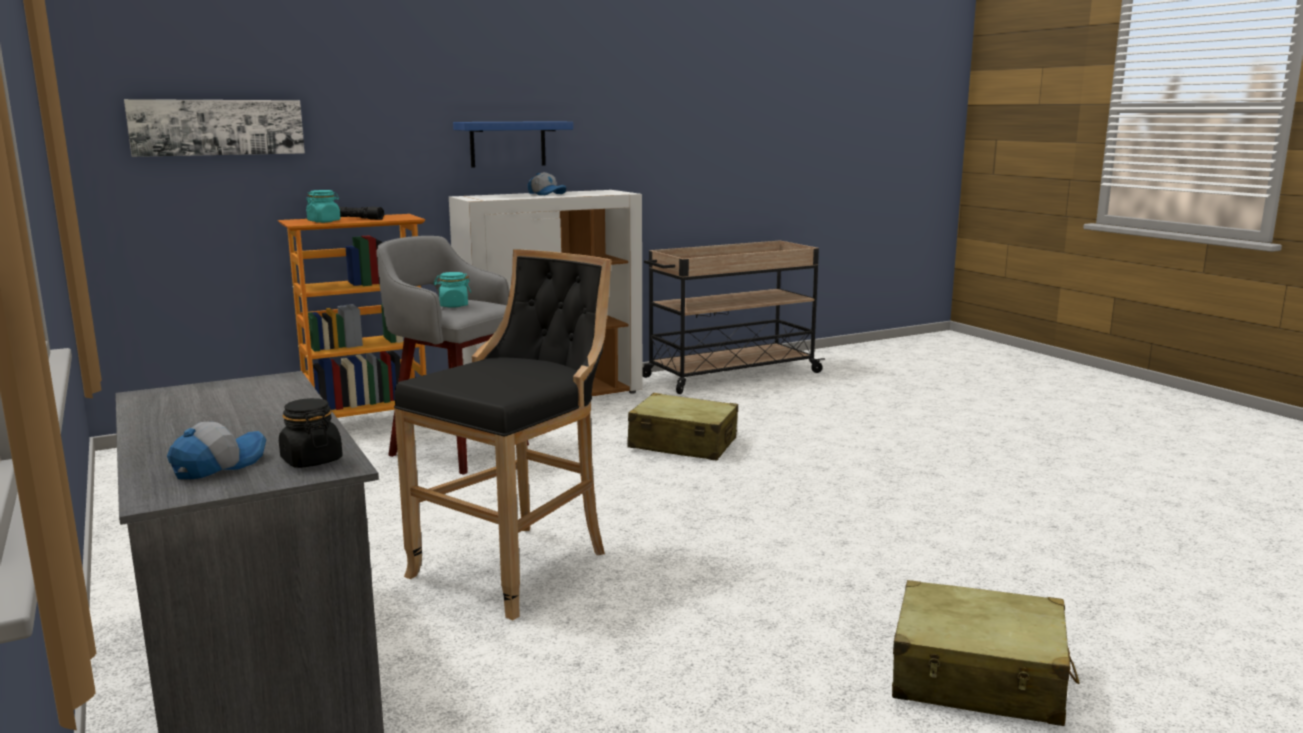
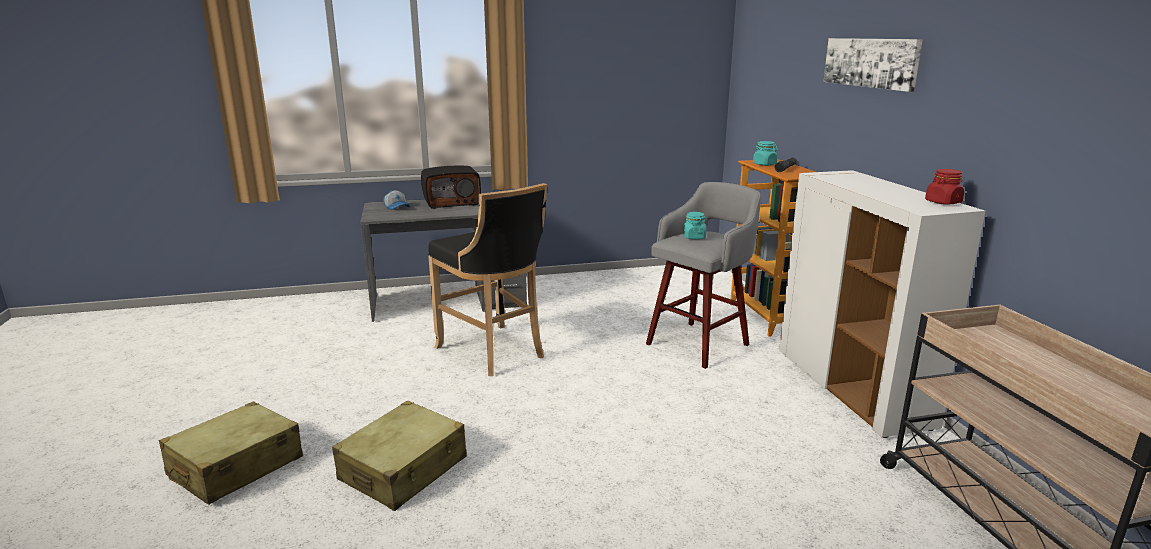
camera: 105 degrees right, 5 degrees up
picture [124,99,305,157] -> picture moved to [823,38,923,92]
black jar [279,398,343,468] -> none
blue shelf [453,121,573,167] -> none
cap [528,172,566,195] -> none
beige suitcase [628,393,738,460] -> beige suitcase moved to [332,400,467,511]
none -> radio [421,166,481,209]
none -> red jar [925,169,964,205]

